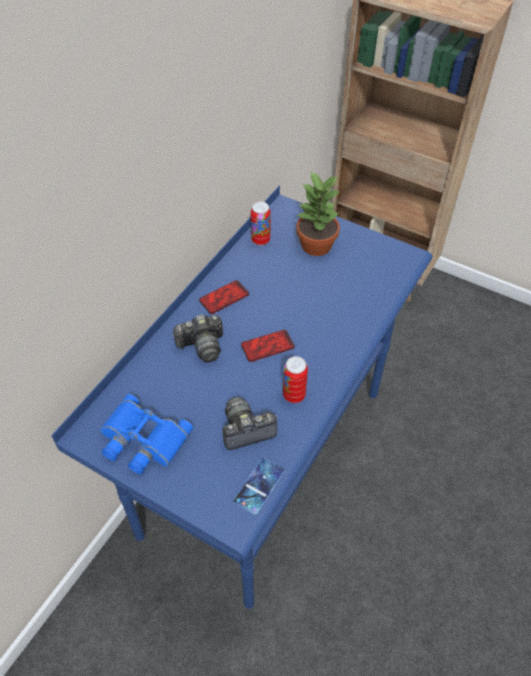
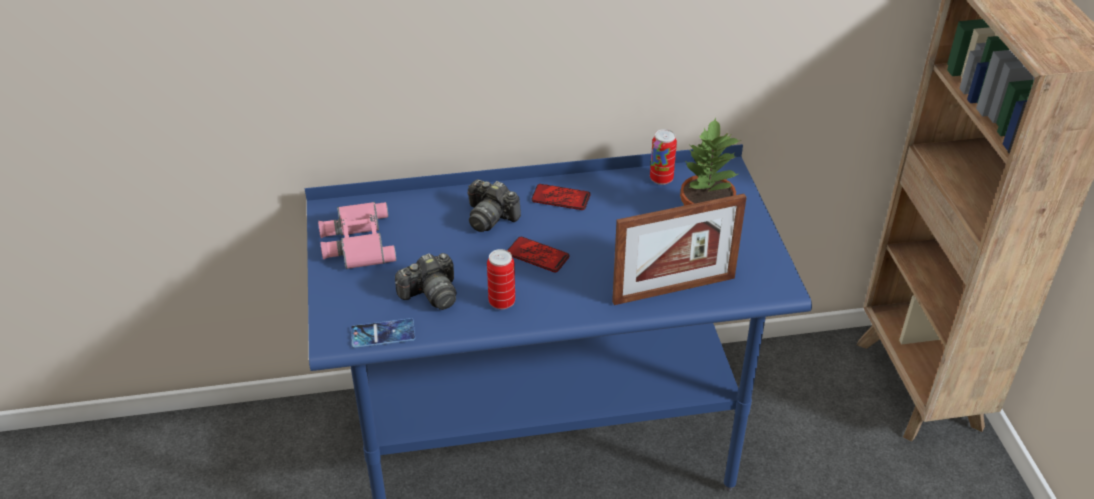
camera: 50 degrees right, 10 degrees down
blue binoculars [100,394,193,474] -> pink binoculars [318,202,396,269]
camera [222,397,277,450] -> camera turned 120 degrees clockwise [395,253,457,310]
none -> picture frame [612,194,747,305]

